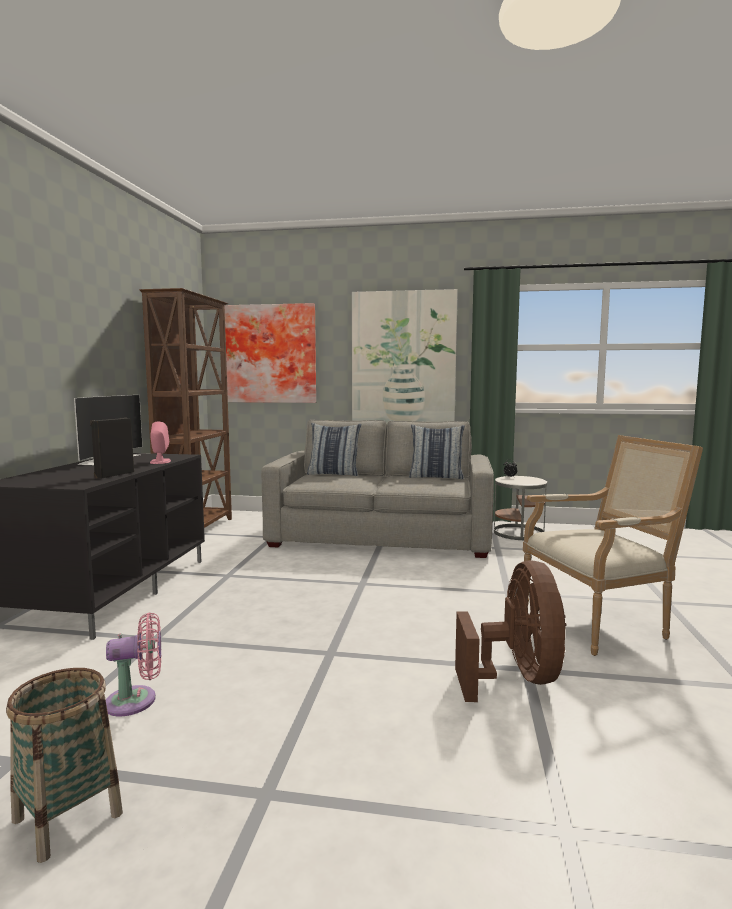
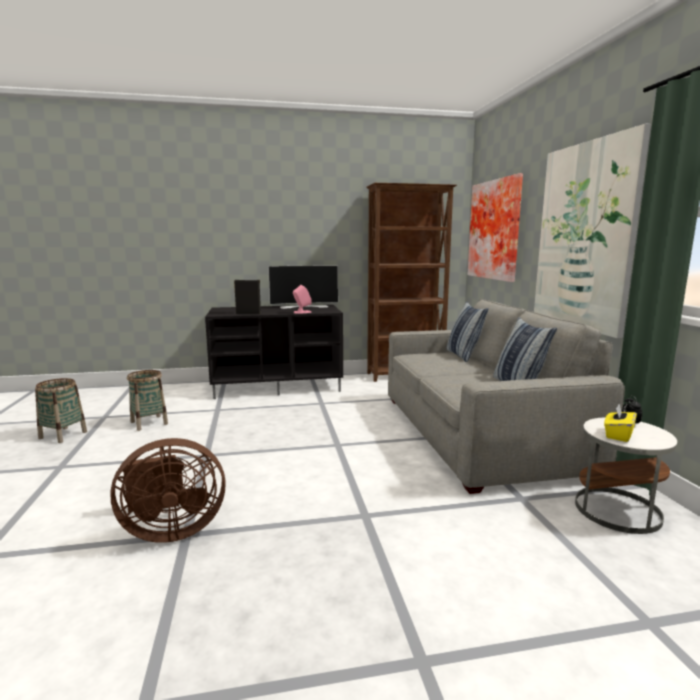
camera: 70 degrees right, 5 degrees up
pink fan [106,613,161,717] -> basket [127,370,168,431]
armchair [523,435,703,656] -> none
none -> yellow tissue box [604,404,637,442]

